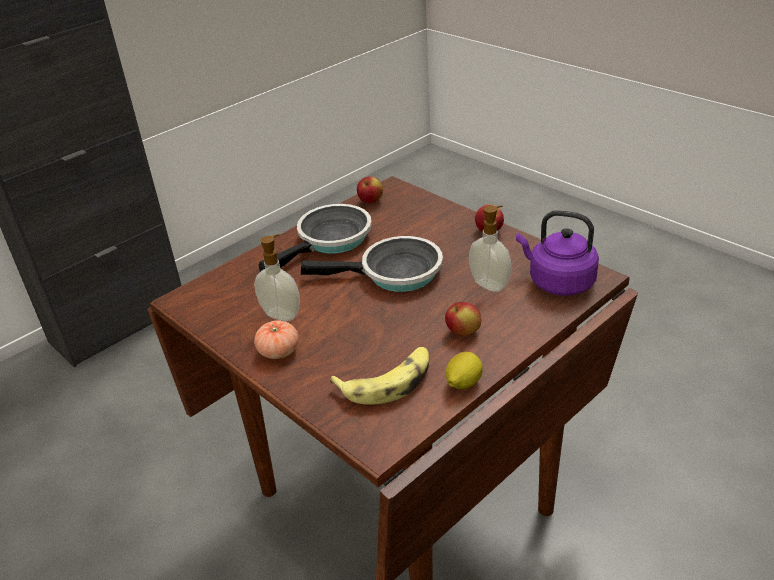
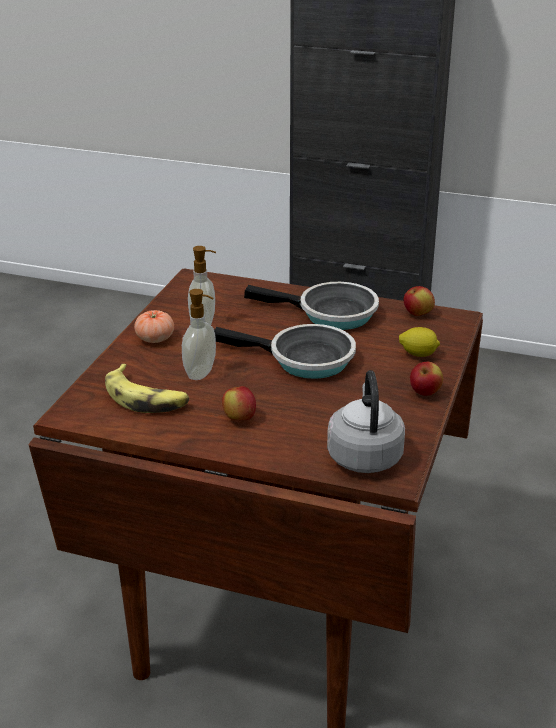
camera: 60 degrees right, 5 degrees down
frying pan [301,236,443,292] -> frying pan turned 45 degrees counterclockwise [214,324,356,379]
lemon [445,352,483,389] -> lemon moved to [399,327,440,357]
soap dispenser [469,205,511,292] -> soap dispenser moved to [182,289,216,380]
purple kettle [516,210,599,296] -> grey kettle [327,370,405,473]

